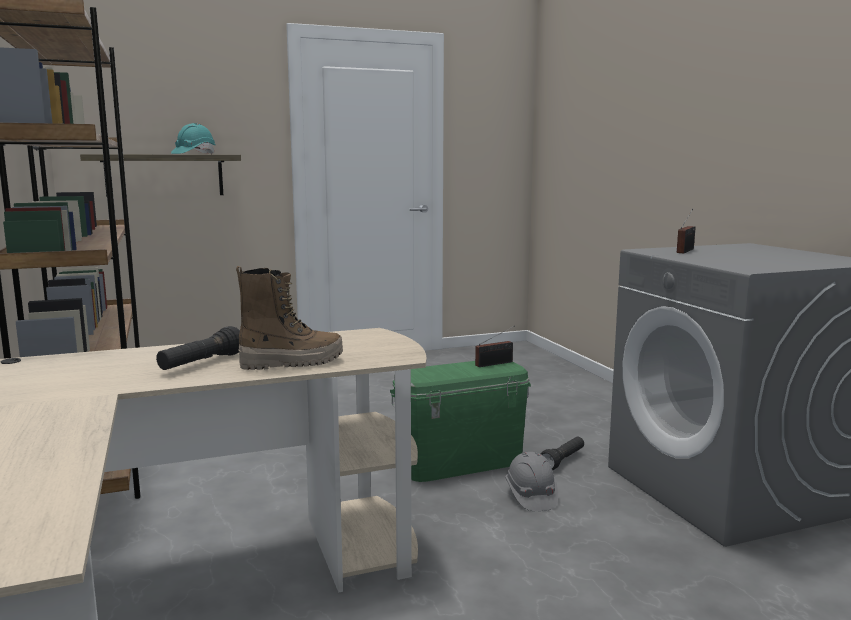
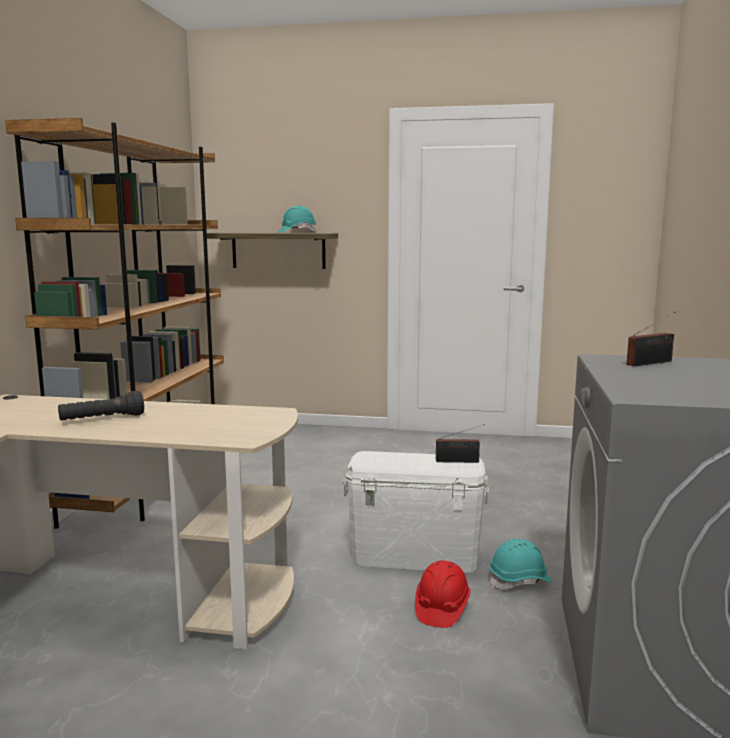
camera: 30 degrees right, 0 degrees up
boot [236,266,343,370] -> none
green storage box [390,361,531,482] -> white storage box [343,451,489,573]
grey hard hat [505,452,558,511] -> red hard hat [415,560,471,628]
black flashlight [541,437,584,470] -> turquoise hard hat [489,539,553,589]

